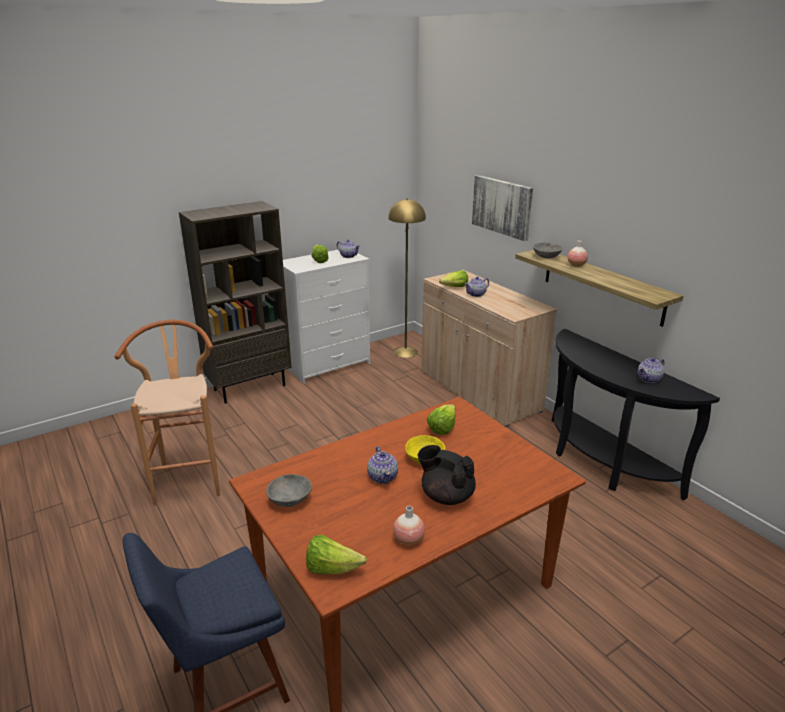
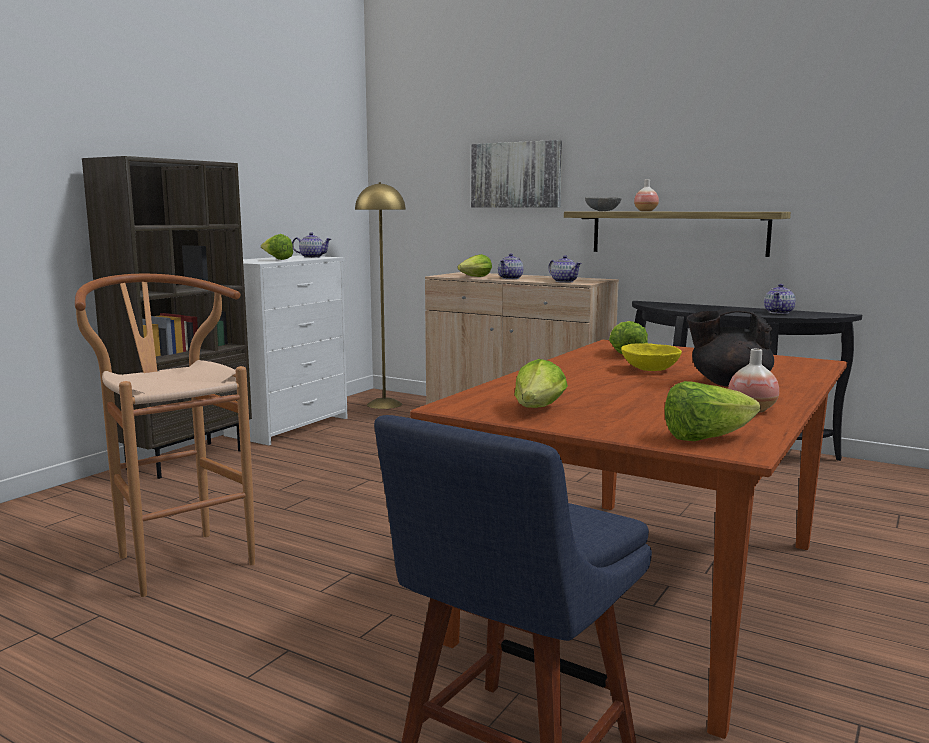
camera: 25 degrees left, 15 degrees down
grey bowl [266,474,312,507] -> lettuce [514,359,568,408]
teapot [367,446,398,484] -> teapot moved to [548,255,581,283]

